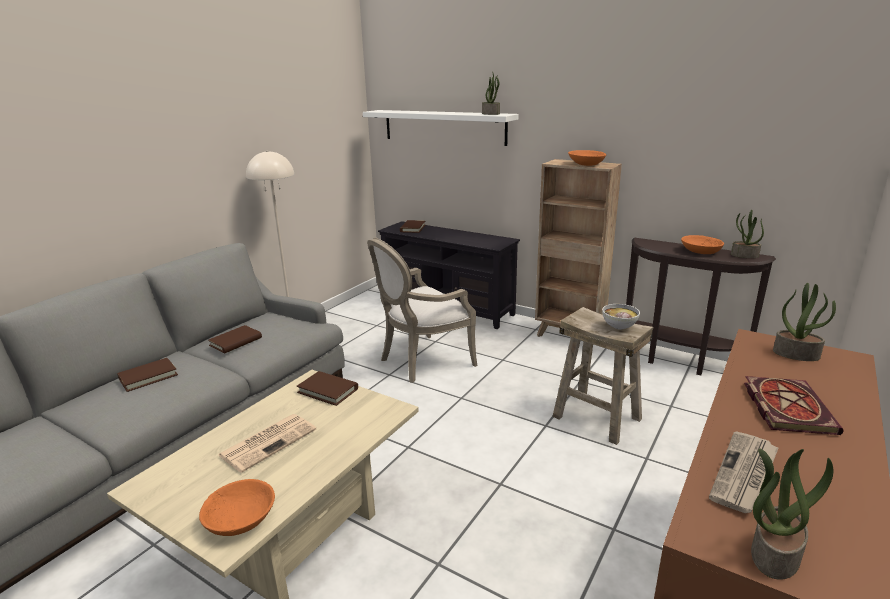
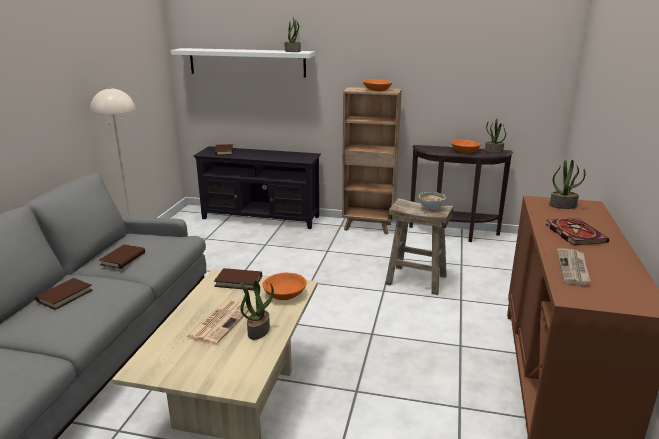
camera: 20 degrees left, 0 degrees up
orange bowl [199,479,275,536] -> orange bowl moved to [263,273,307,300]
armchair [367,238,477,383] -> none
potted plant [751,449,833,580] -> potted plant moved to [240,280,274,340]

